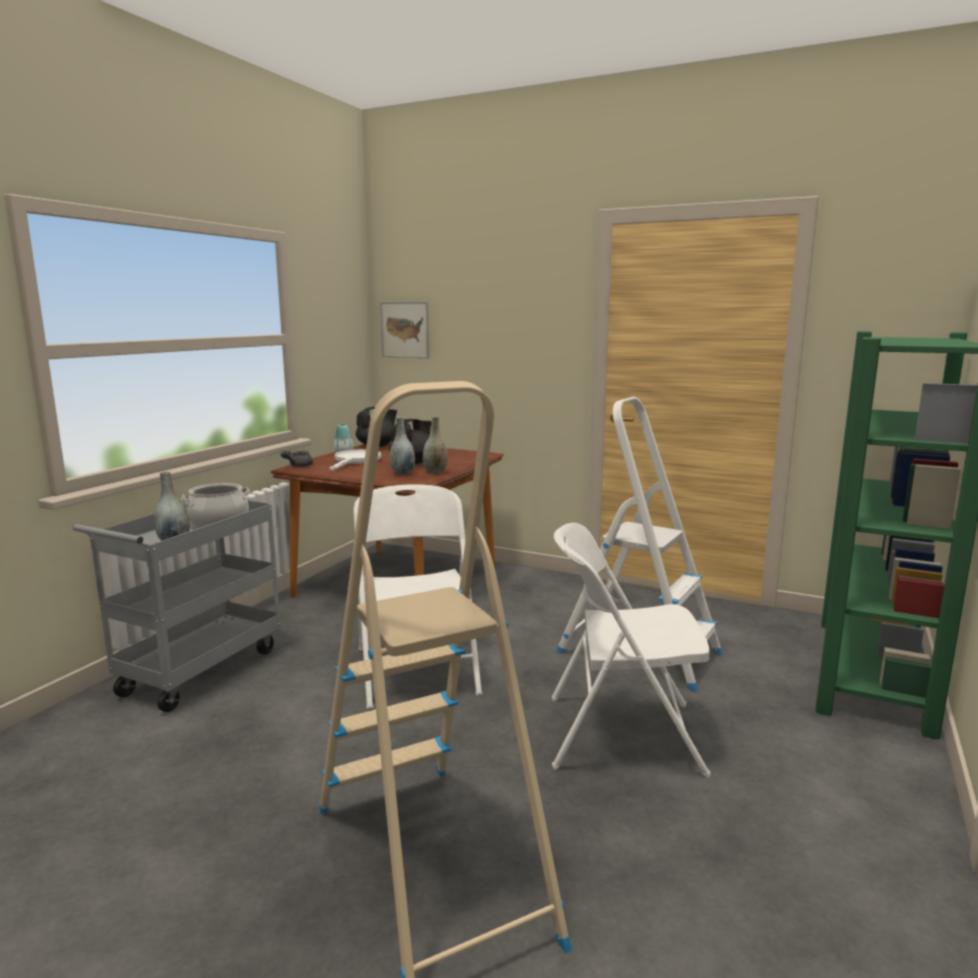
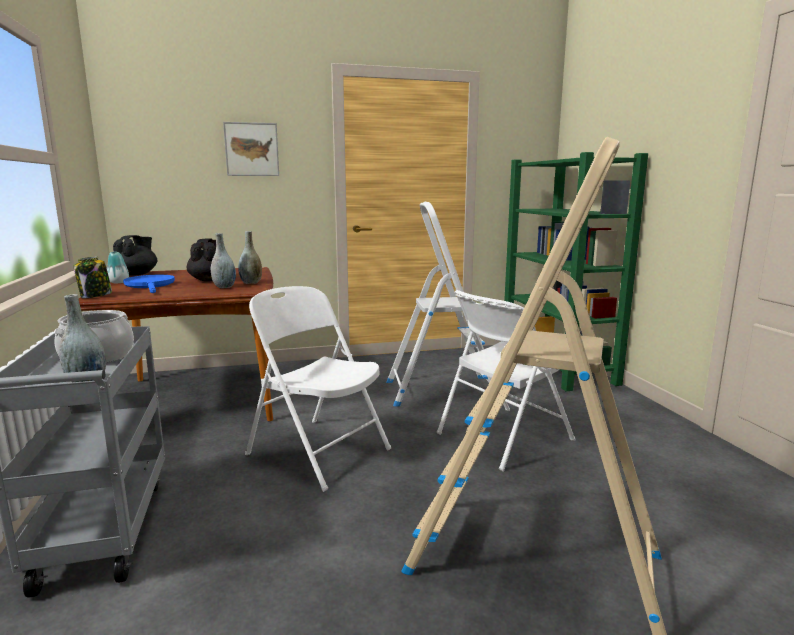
camera: 40 degrees left, 0 degrees up
grey teapot [281,451,313,467] -> jar [74,257,112,298]
white frying pan [329,449,382,471] -> blue frying pan [123,275,175,293]
picture [380,302,429,358] -> picture moved to [223,122,279,176]

